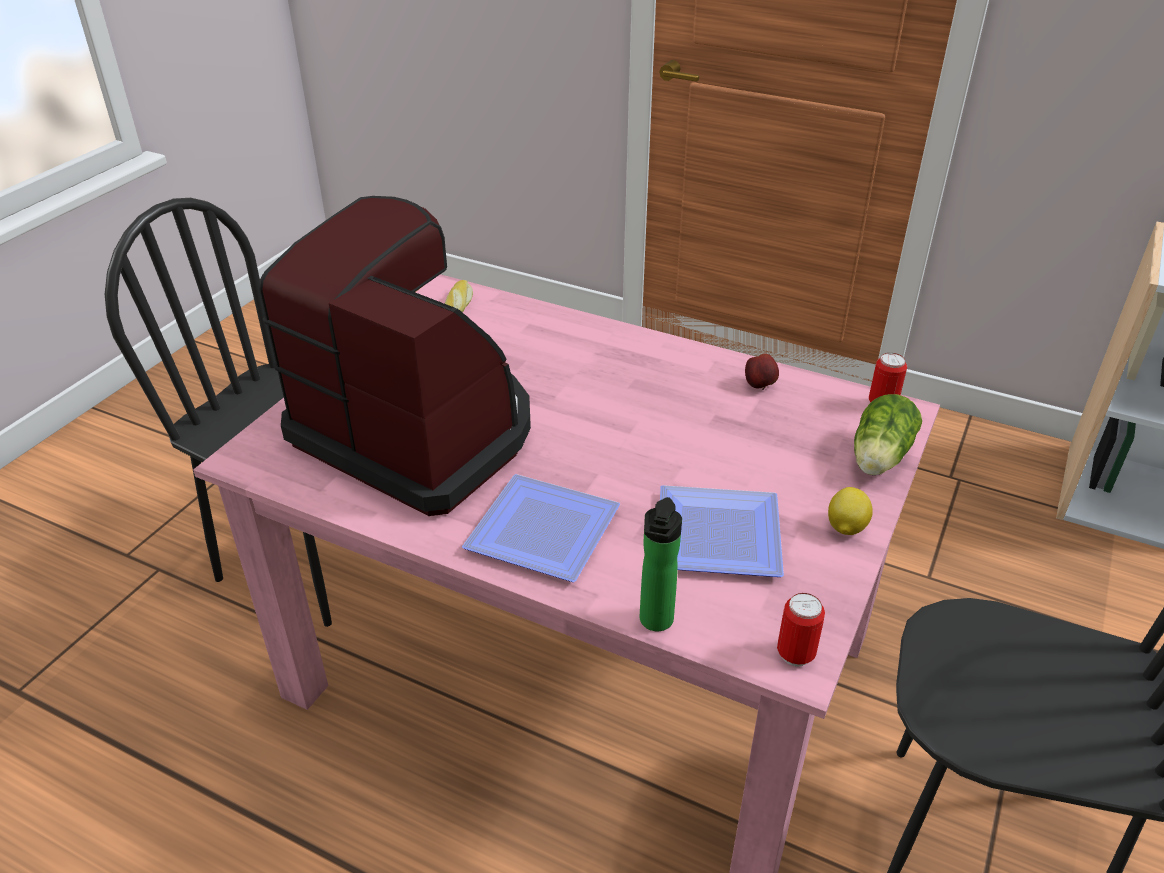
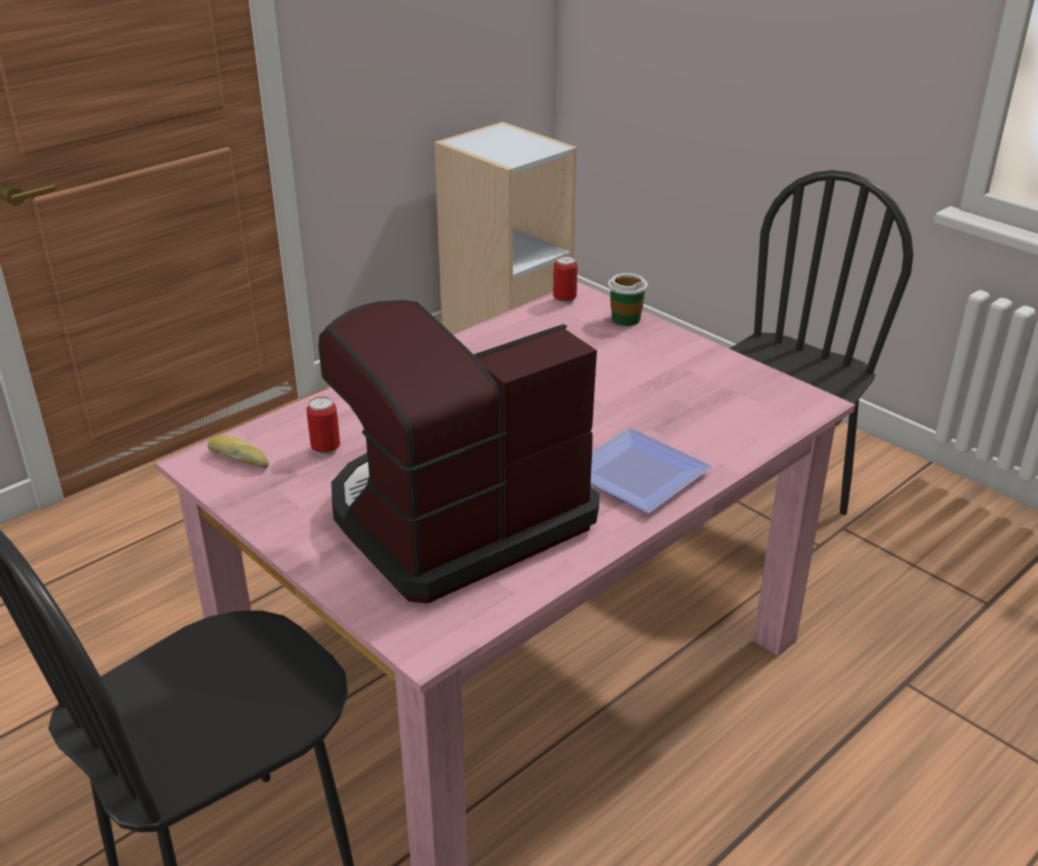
camera: 70 degrees left, 5 degrees down
bottle [640,497,682,631] -> none
plate [660,485,784,577] -> none
apple [745,354,779,390] -> none
can [777,593,825,666] -> can moved to [307,397,340,456]
lemon [828,487,873,535] -> none
lettuce [854,394,922,475] -> cup [608,273,648,326]

